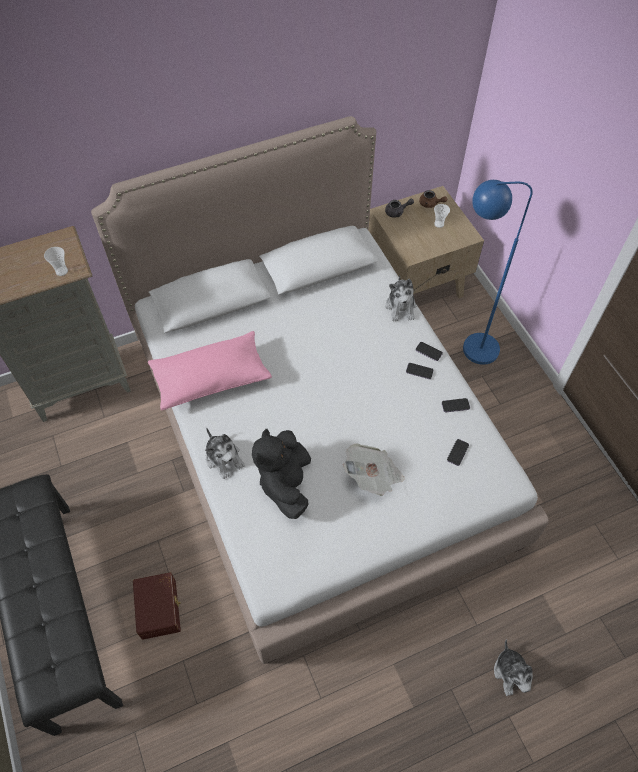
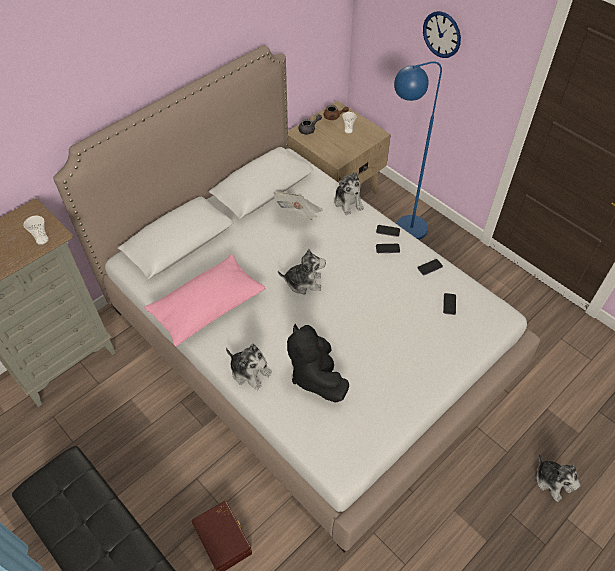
camera: 20 degrees left, 5 degrees down
newspaper [343,443,405,496] -> newspaper moved to [274,192,323,220]
none -> plush toy [278,249,326,295]
none -> wall clock [423,11,461,58]

